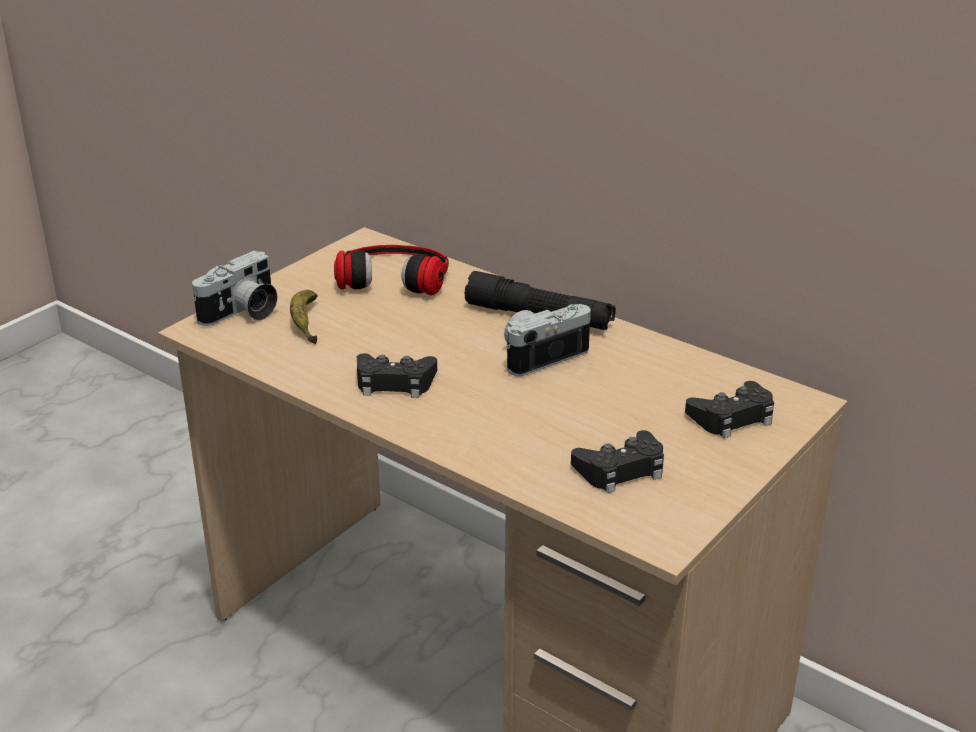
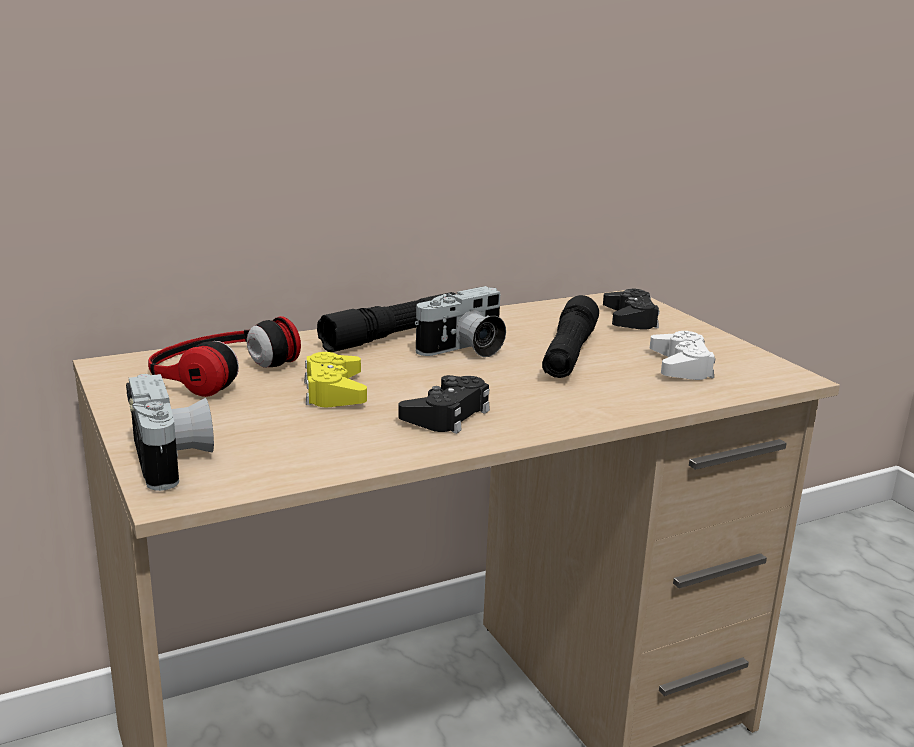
camera: 65 degrees left, 10 degrees down
banana [290,290,318,344] -> none
camera [504,304,591,377] -> camera turned 120 degrees counterclockwise [415,286,506,357]
black game controller [571,430,664,493] -> white game controller [650,331,715,380]
none -> yellow game controller [304,352,367,407]
none -> black flashlight [542,295,599,378]

